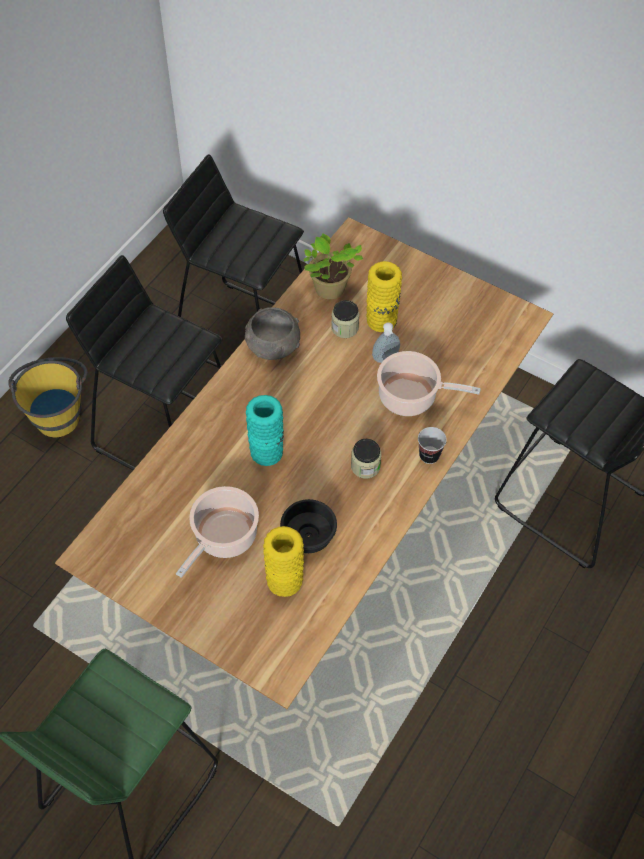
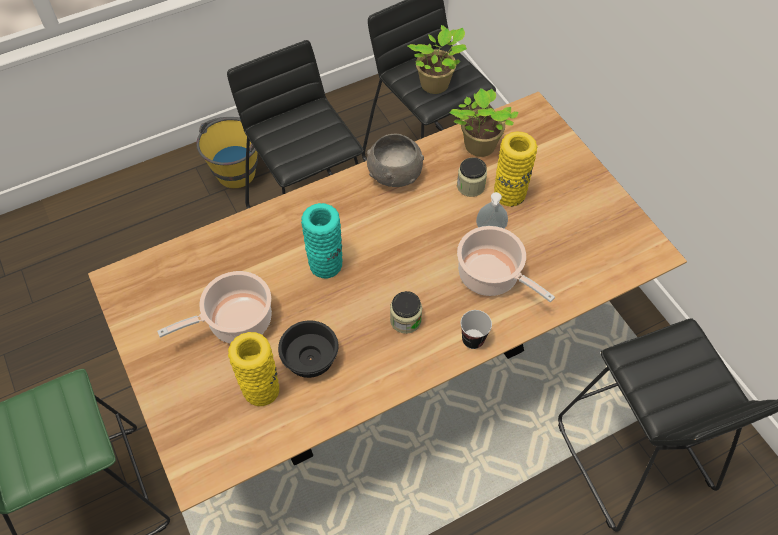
camera: 30 degrees right, 0 degrees up
none -> potted plant [407,25,467,94]

